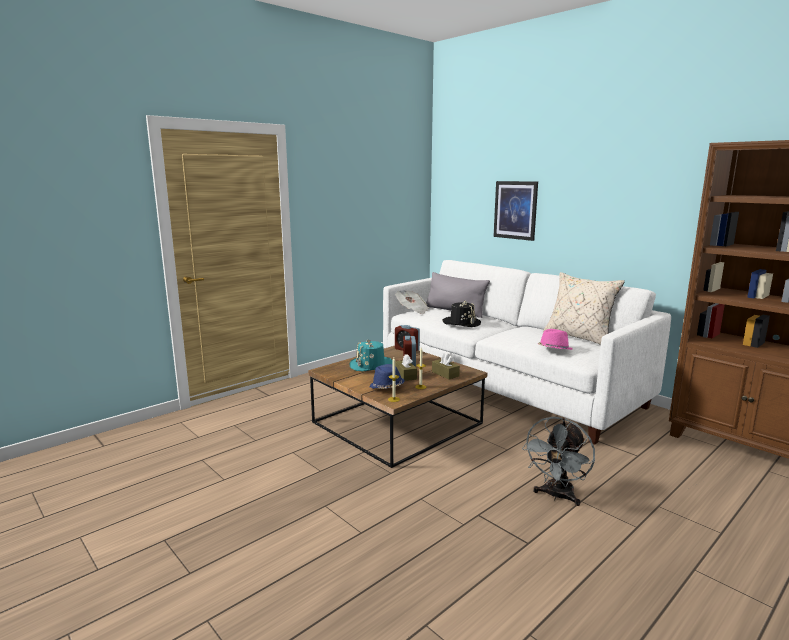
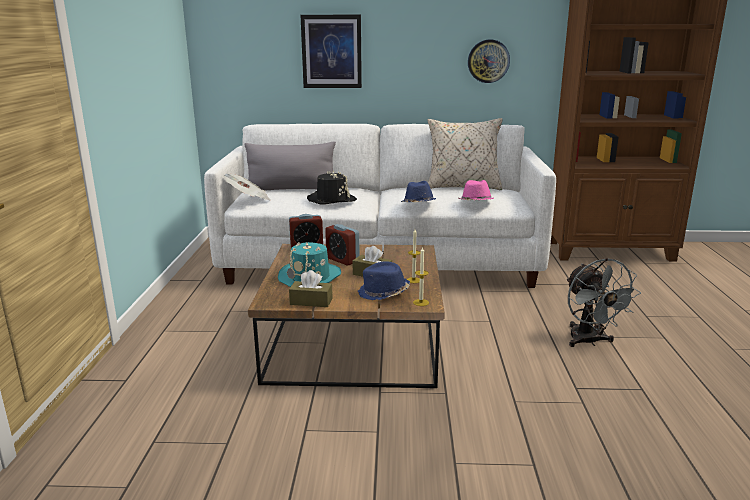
camera: 45 degrees left, 5 degrees up
brown tissue box [432,353,460,379] -> brown tissue box moved to [289,270,333,307]
none -> blue hat [401,181,436,203]
none -> wall clock [468,39,510,83]

